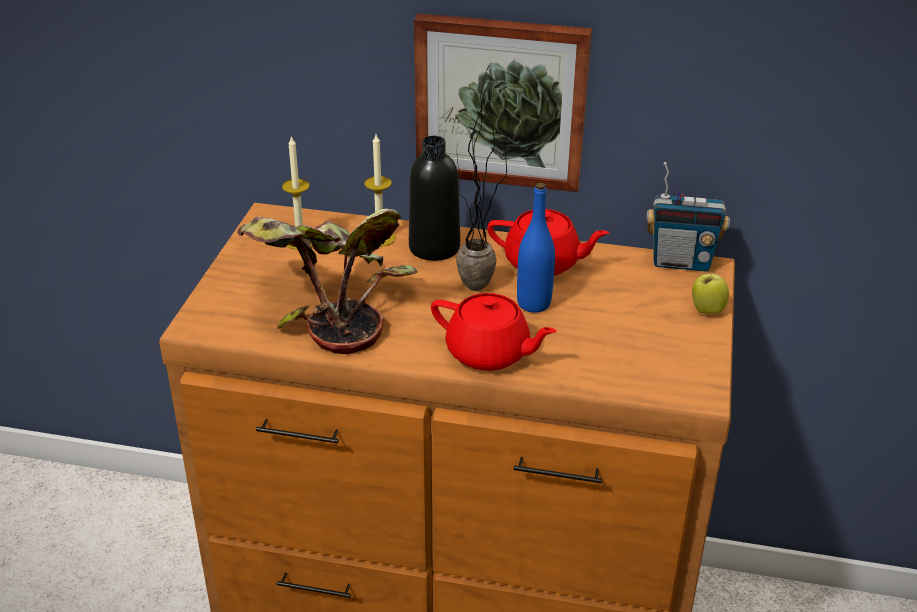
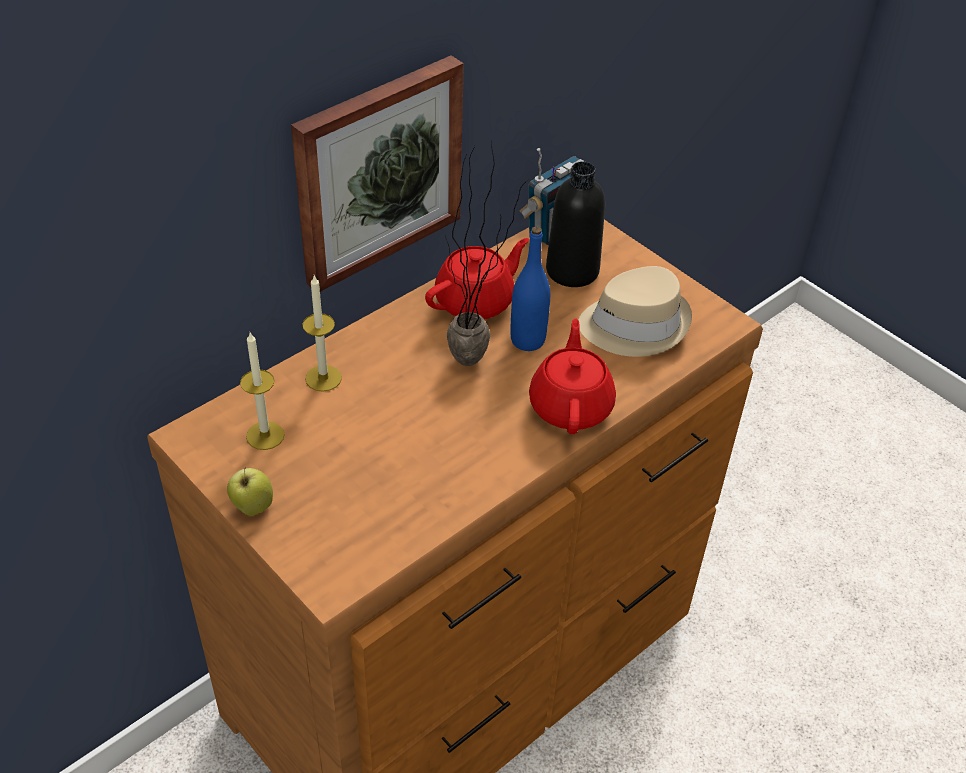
camera: 55 degrees left, 10 degrees up
potted plant [237,209,418,354] -> none
black bottle [409,136,460,261] -> black bottle moved to [546,161,605,287]
red teapot [431,293,557,371] -> red teapot turned 60 degrees counterclockwise [529,318,616,434]
apple [692,270,729,314] -> apple moved to [227,467,273,516]
none -> beige hat [578,266,692,357]

